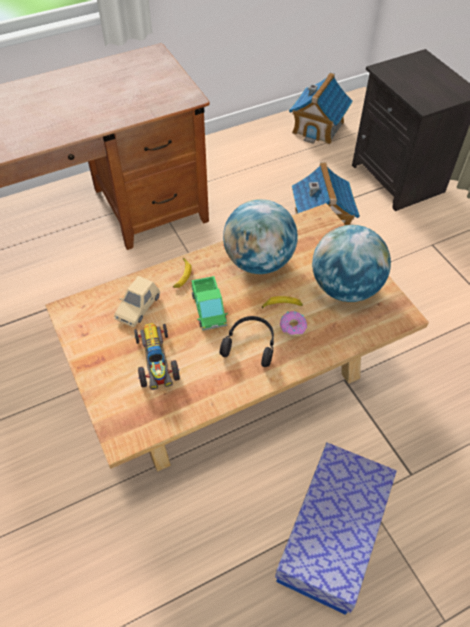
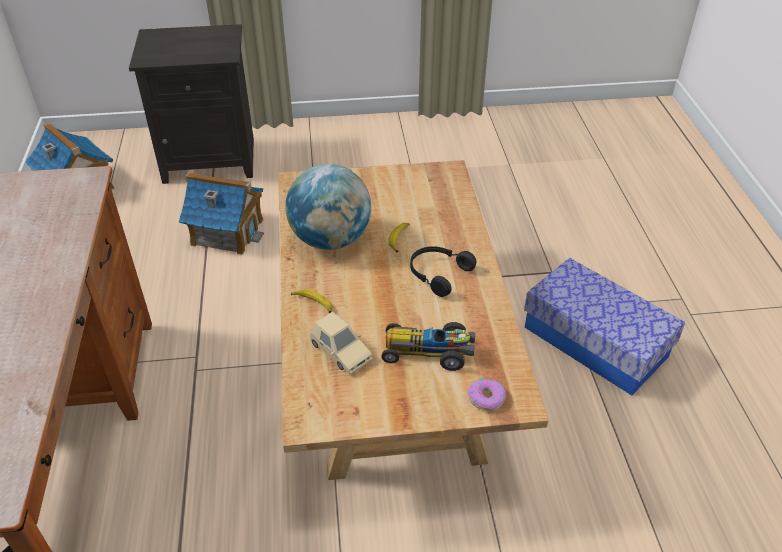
camera: 70 degrees left, 10 degrees down
toy truck [191,276,228,331] -> none
donut [280,311,307,336] -> donut moved to [468,379,506,411]
globe [312,225,391,302] -> none

